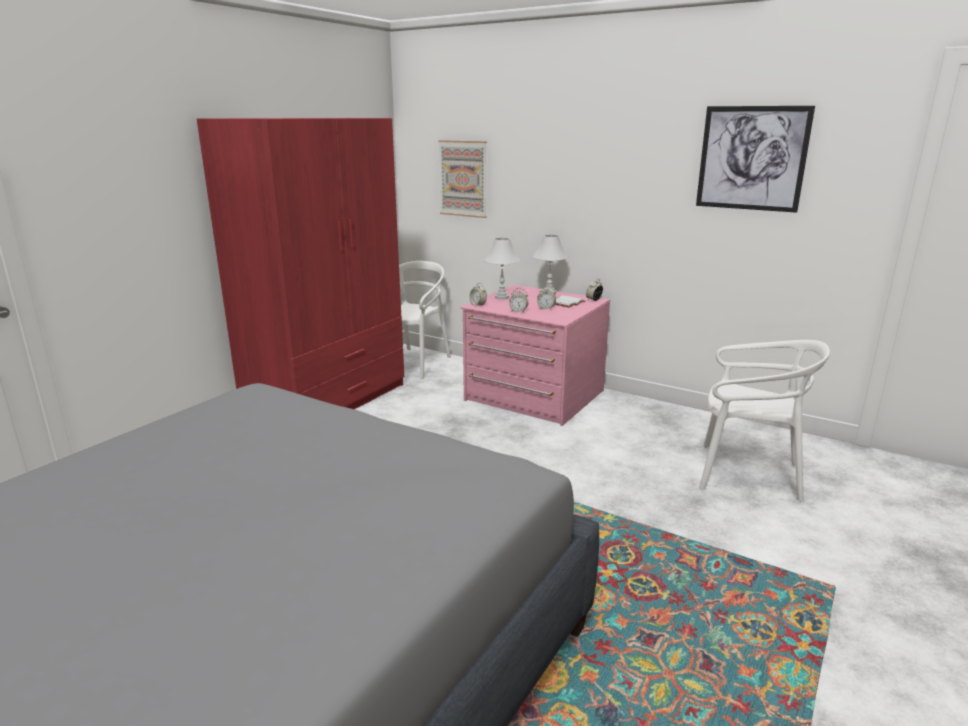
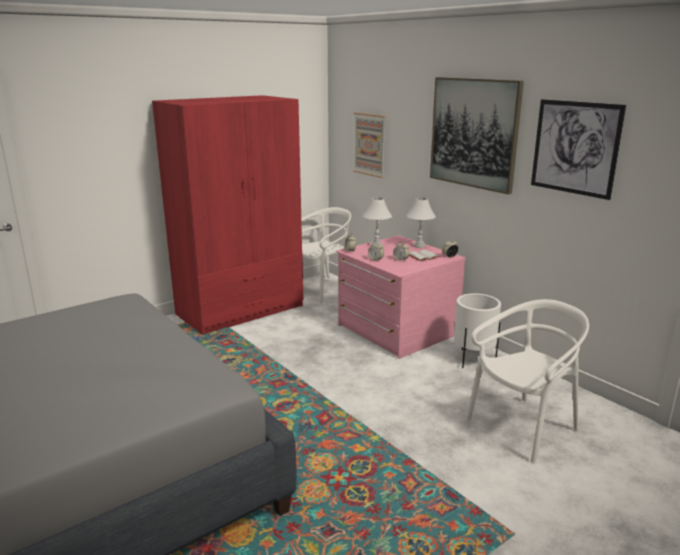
camera: 20 degrees right, 0 degrees up
white chair [699,340,830,502] -> white chair turned 75 degrees counterclockwise [466,299,589,463]
none -> picture [430,77,524,195]
none -> white planter [454,293,501,368]

